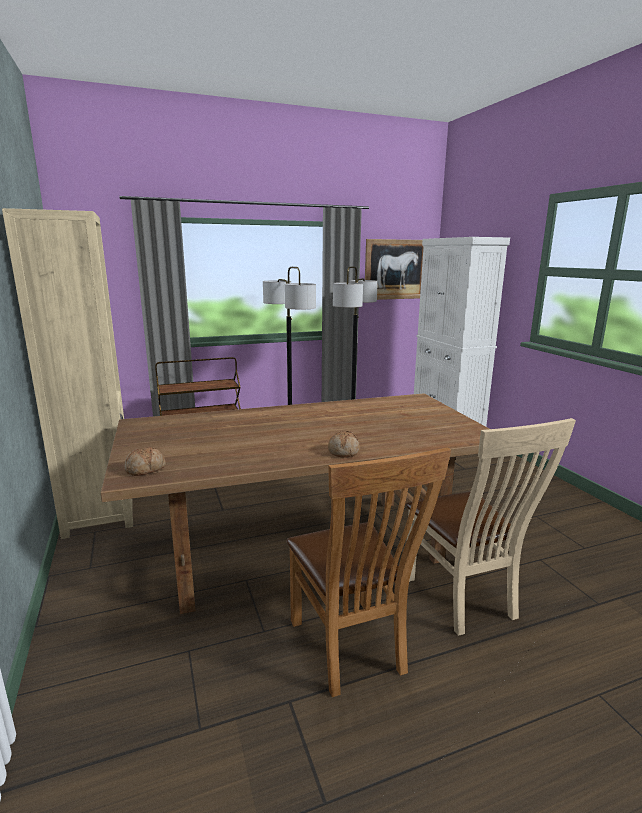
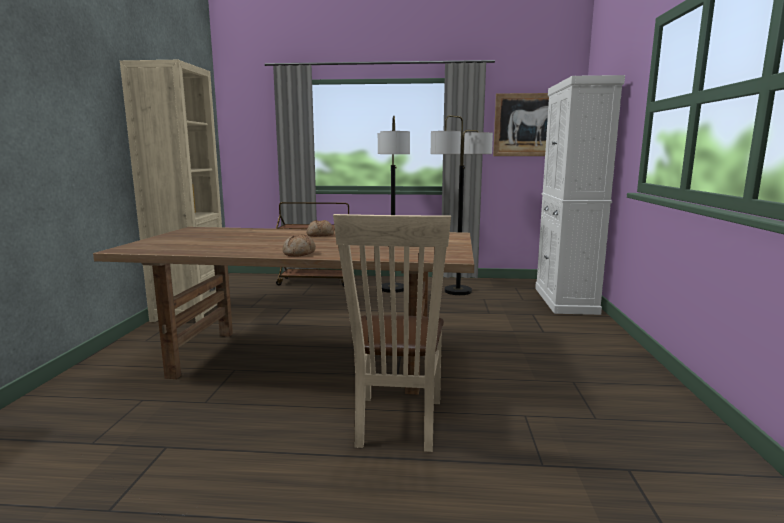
camera: 25 degrees right, 5 degrees down
bread [124,447,166,476] -> bread moved to [307,220,334,237]
brown chair [286,447,451,697] -> none

